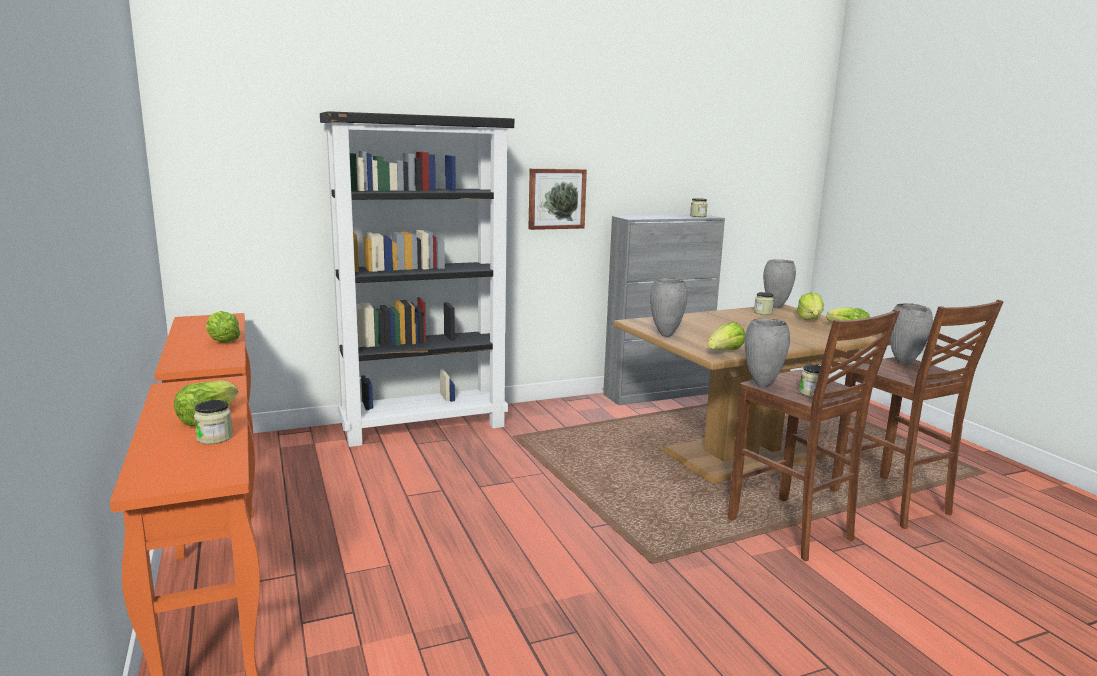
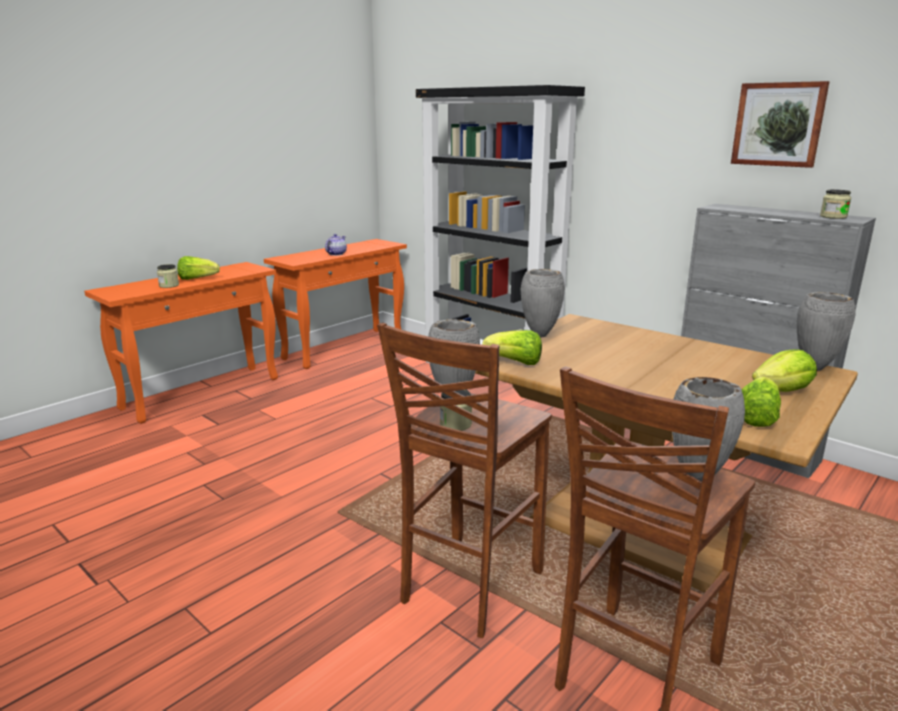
camera: 65 degrees right, 5 degrees up
lettuce [206,311,240,343] -> teapot [325,234,347,256]
picture [528,169,587,230] -> picture moved to [731,81,830,168]
jar [754,292,774,315] -> none

